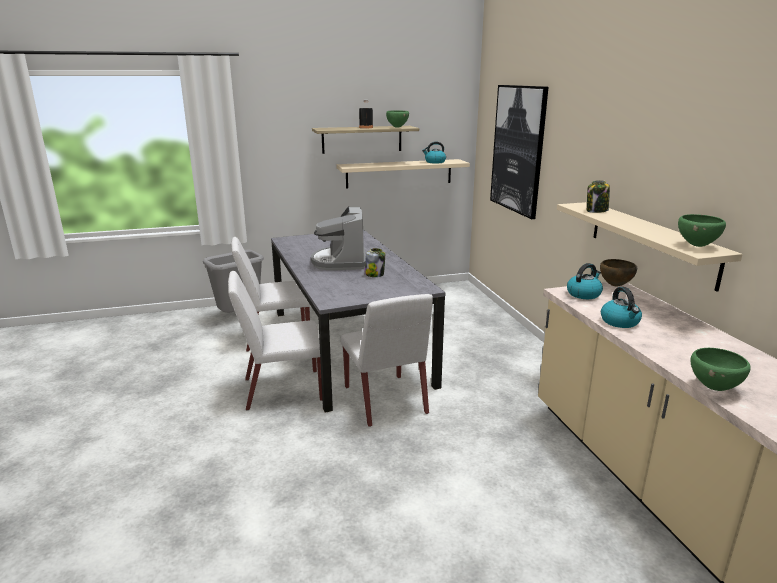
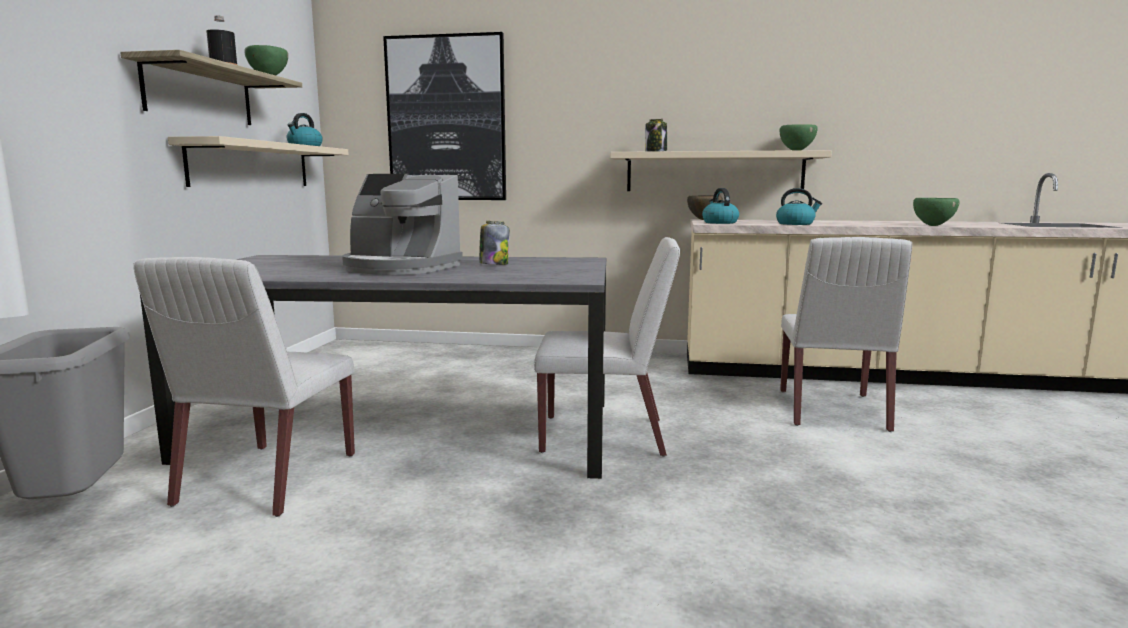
camera: 65 degrees left, 10 degrees down
white chair [228,271,322,411] -> white chair moved to [780,237,912,432]

